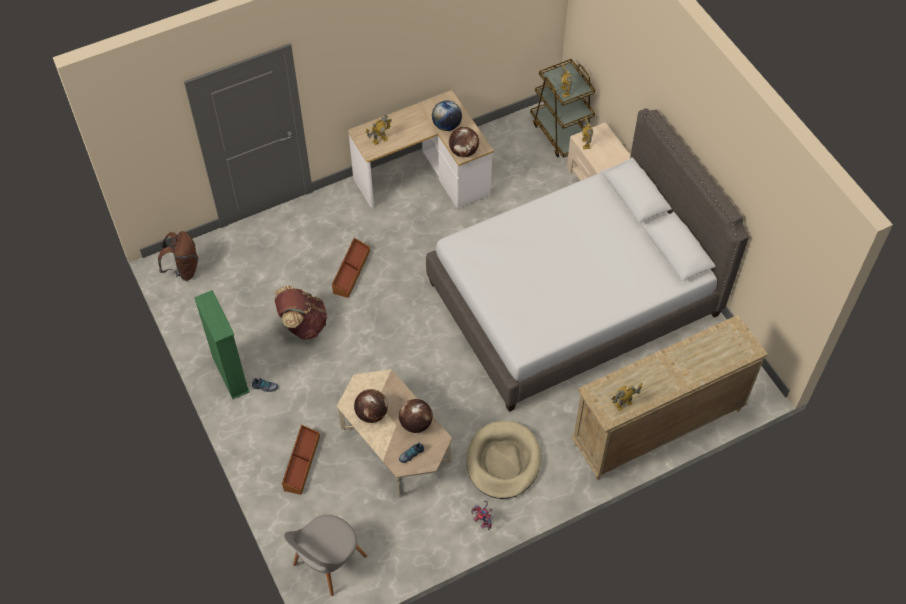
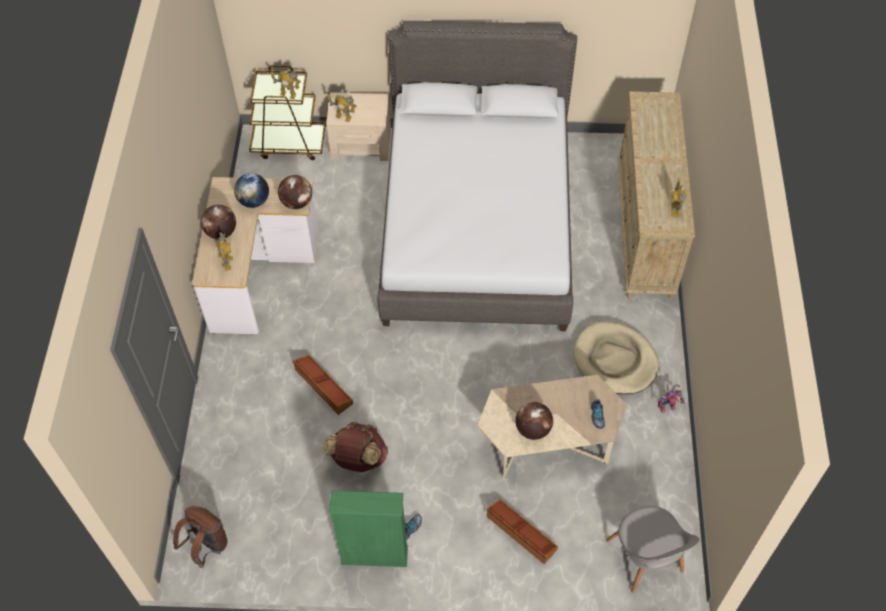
camera: 60 degrees left, 0 degrees up
globe [399,399,433,433] -> globe moved to [201,205,236,239]

